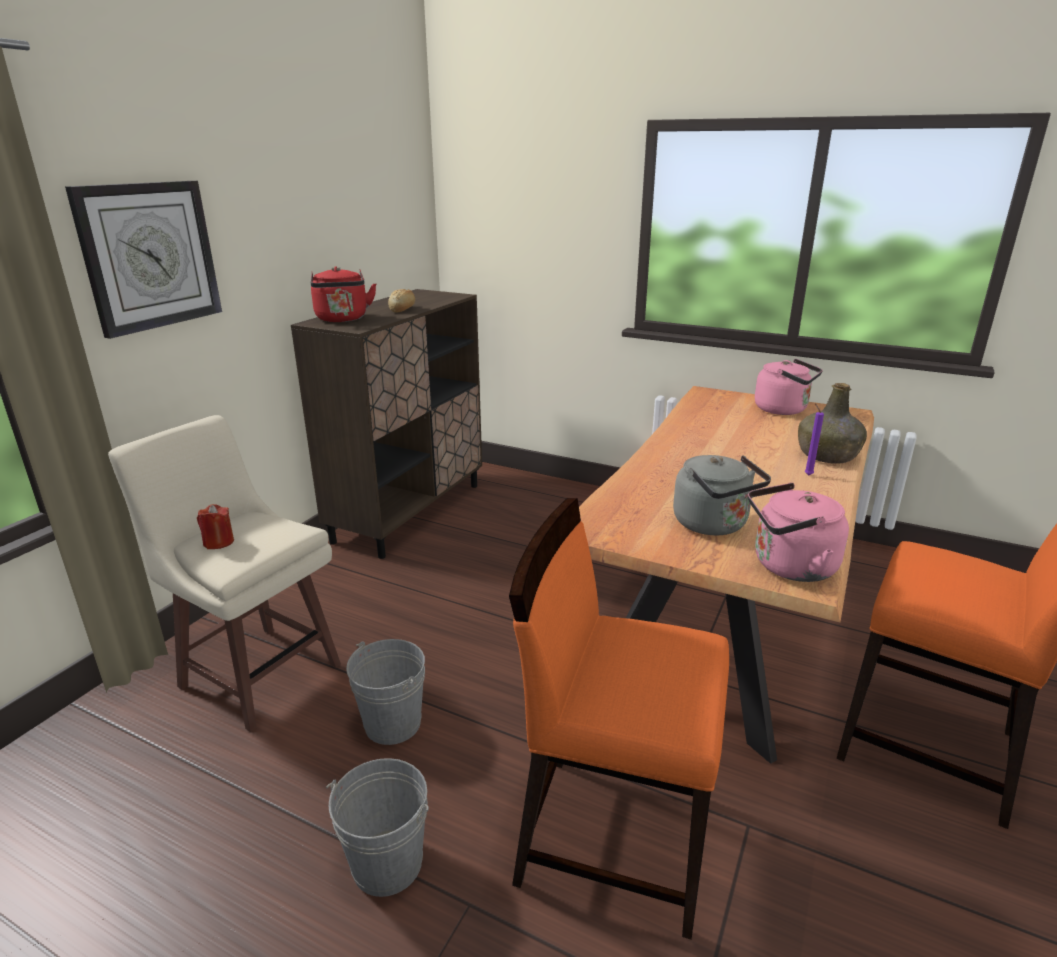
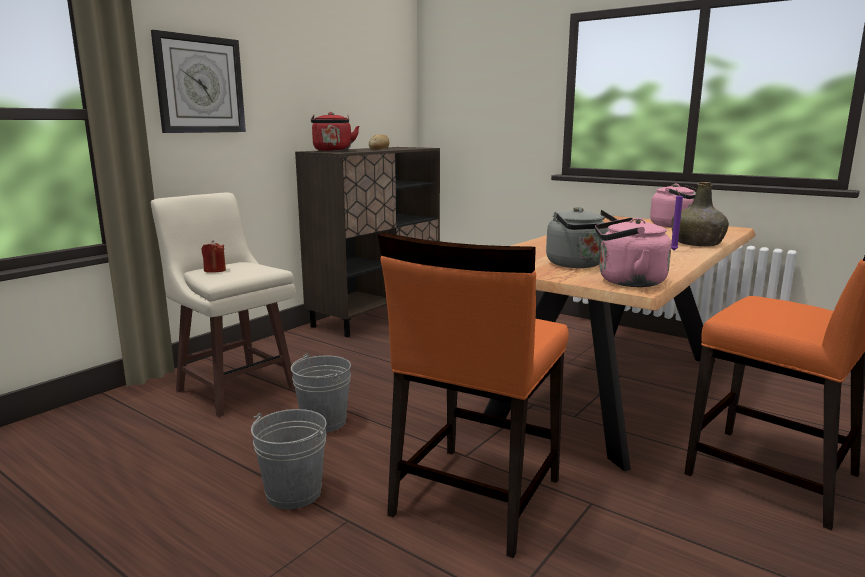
camera: 10 degrees right, 10 degrees down
orange chair [509,498,729,939] -> orange chair turned 90 degrees counterclockwise [378,232,569,558]

